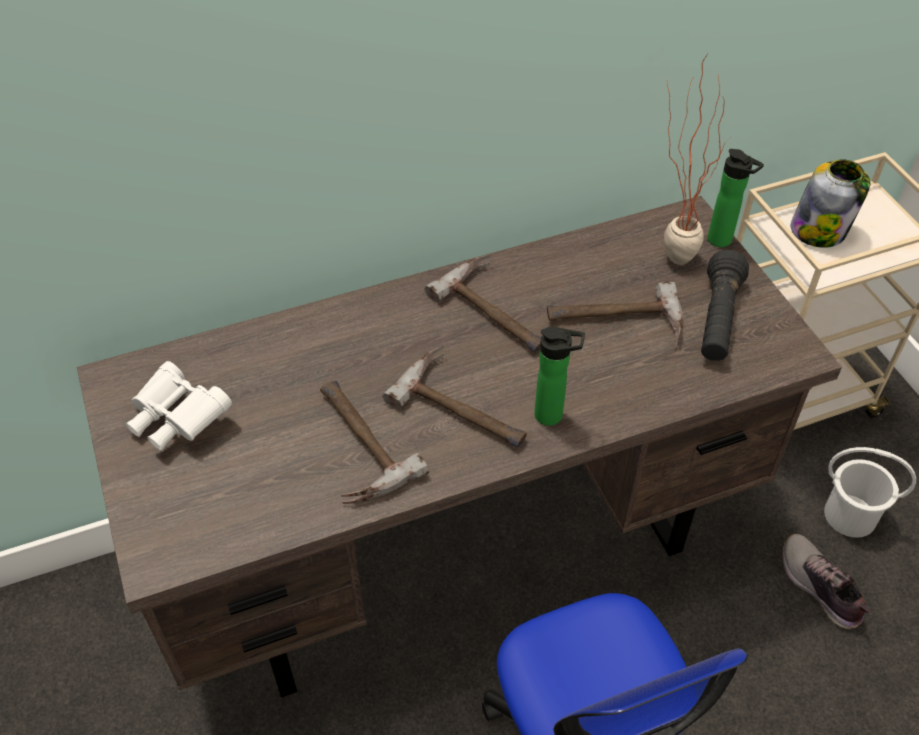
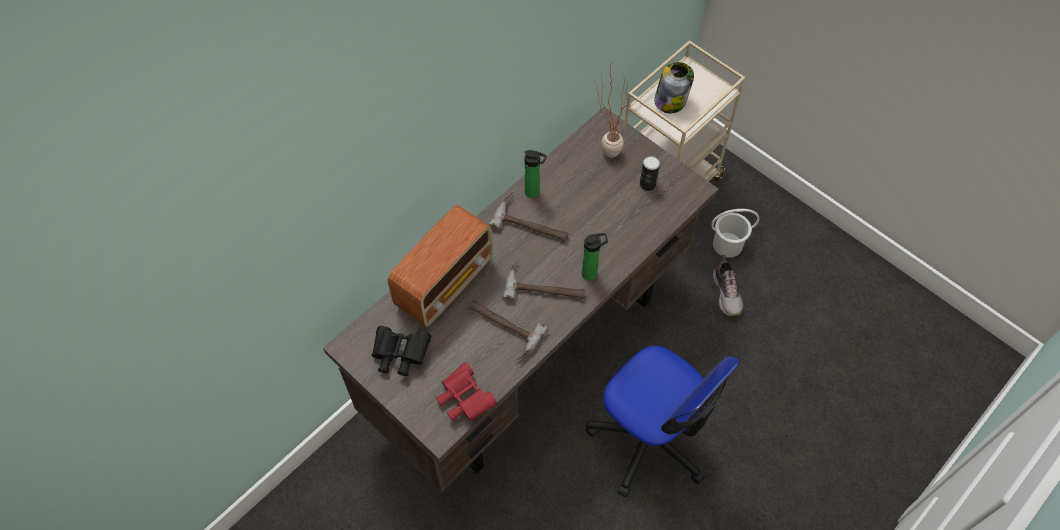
camera: 25 degrees left, 10 degrees up
white binoculars [125,361,232,451] -> black binoculars [372,326,431,376]
hammer [547,281,683,348] -> none
black flashlight [701,250,749,361] -> can [640,156,660,191]
bottle [708,149,764,247] -> bottle moved to [524,150,547,198]
shoe [783,534,871,629] -> shoe turned 135 degrees counterclockwise [713,255,743,317]
none -> radio [388,205,493,327]
none -> red binoculars [436,362,497,421]

